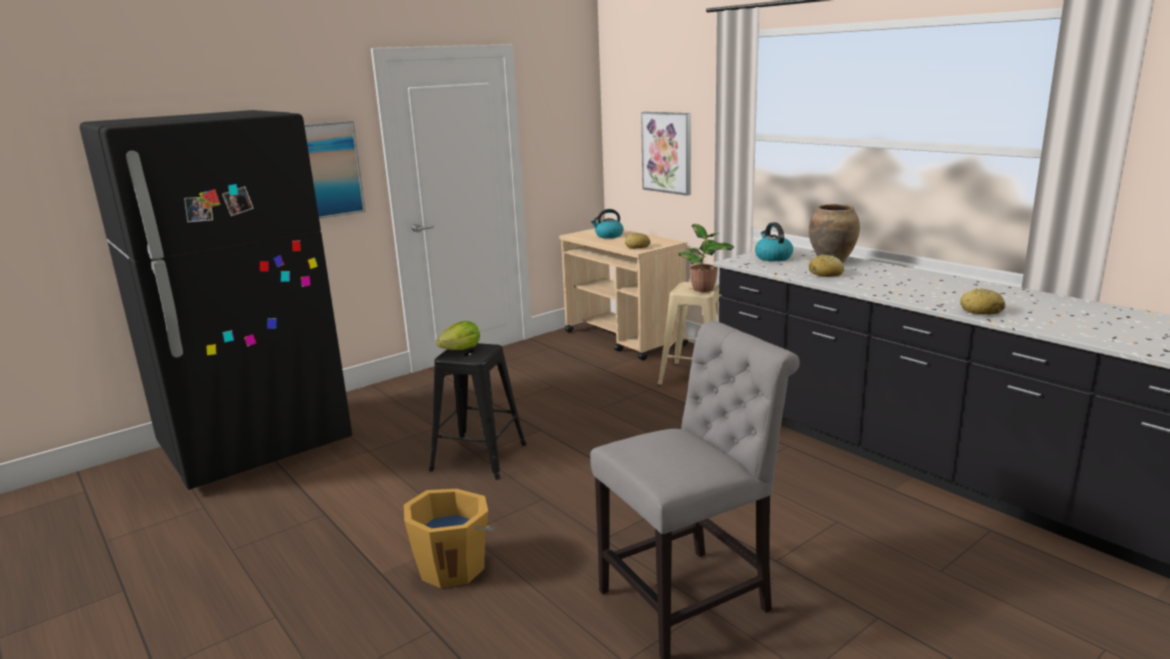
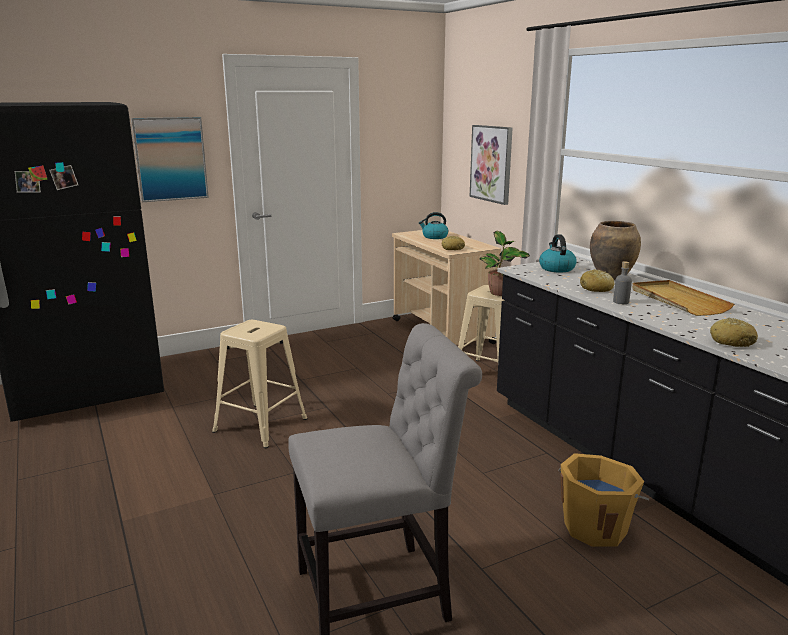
camera: 10 degrees right, 0 degrees up
orange bucket [404,489,495,588] -> orange bucket moved to [559,453,649,547]
black stool [429,343,527,480] -> beige stool [212,320,308,448]
lettuce [436,321,480,350] -> none
none -> grey bottle [613,261,632,304]
none -> beige tray [632,280,734,316]

